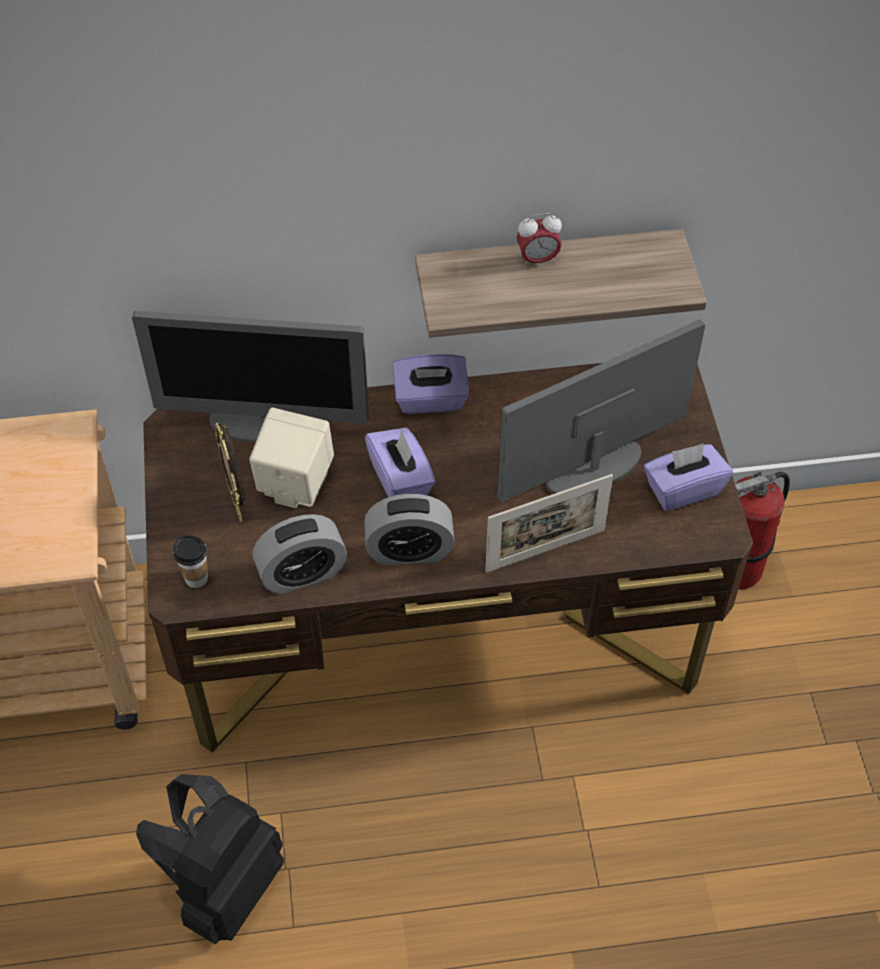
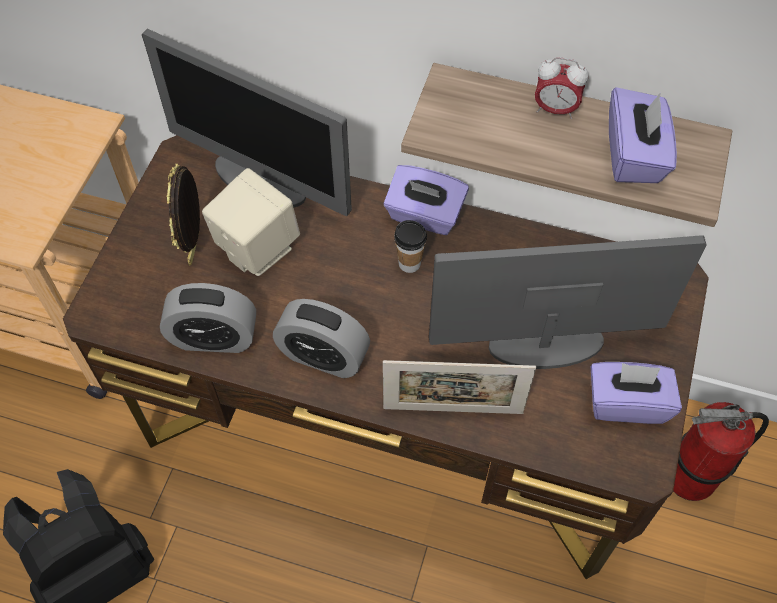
camera: 25 degrees right, 5 degrees up
cup [173,535,208,588] -> cup moved to [394,220,427,273]
purple tissue box [365,428,436,497] -> purple tissue box moved to [609,87,677,183]

